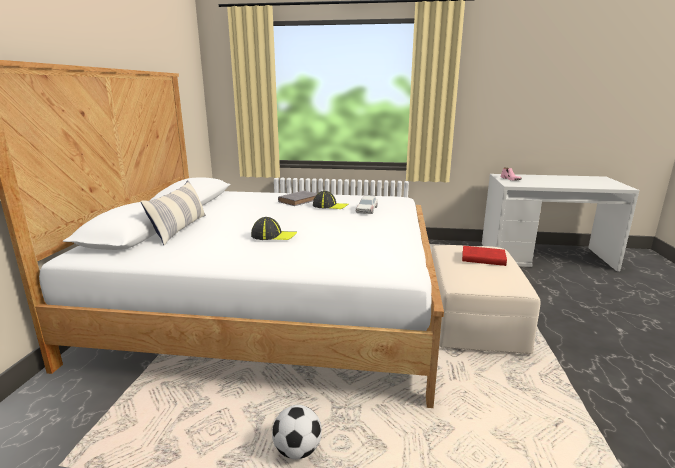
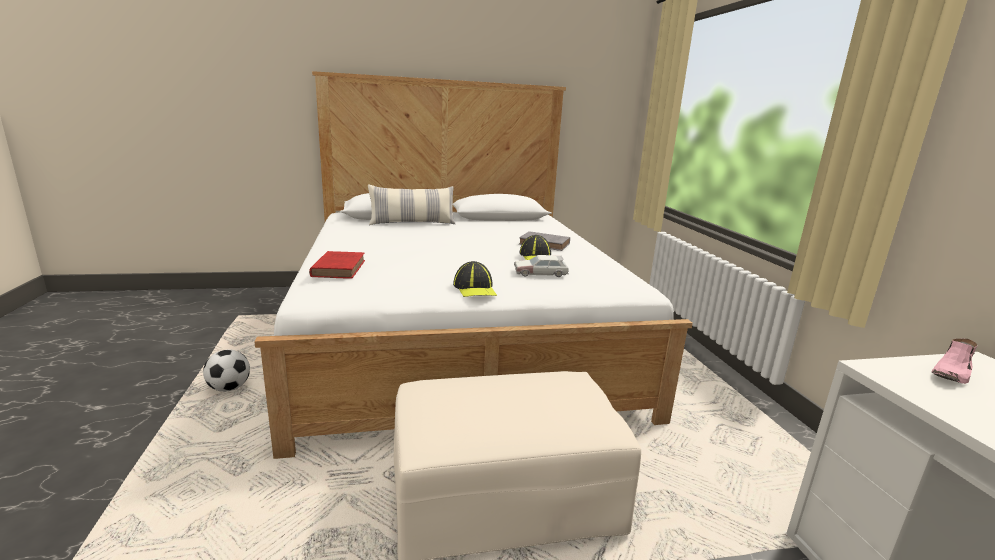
camera: 70 degrees right, 0 degrees up
cap [251,217,297,240] -> cap moved to [453,261,497,297]
red book [462,246,507,266] -> red book moved to [309,251,365,279]

